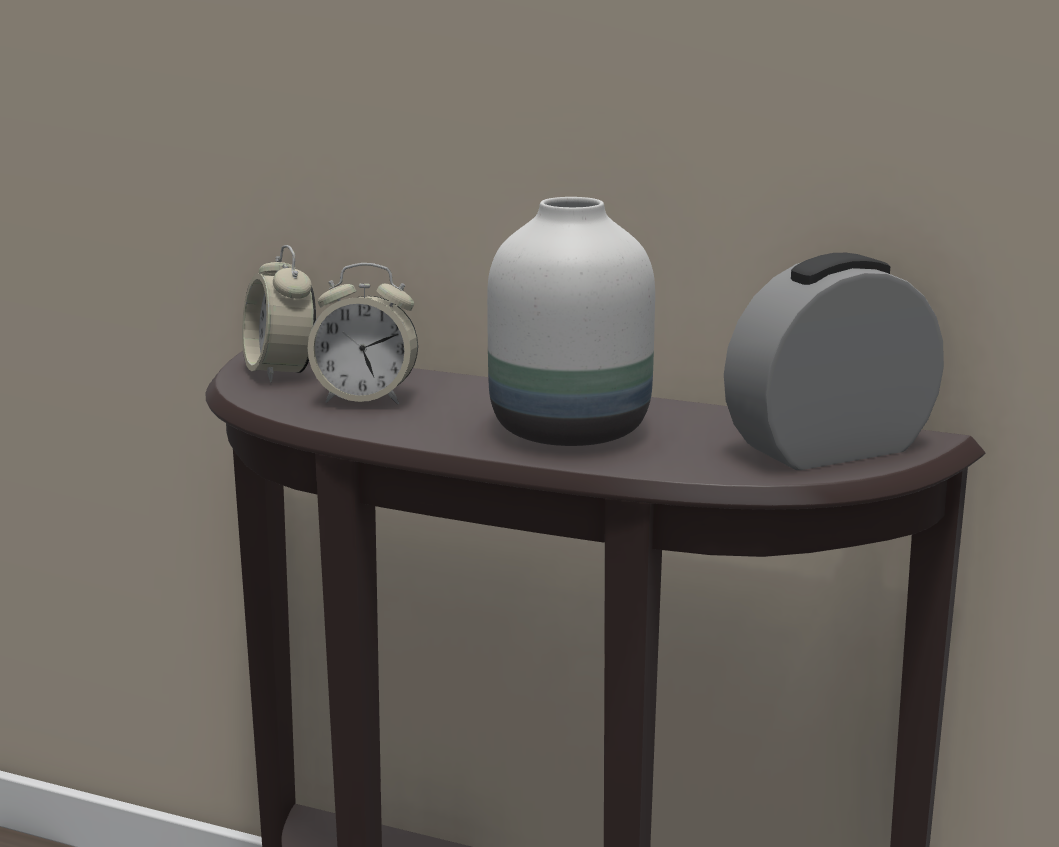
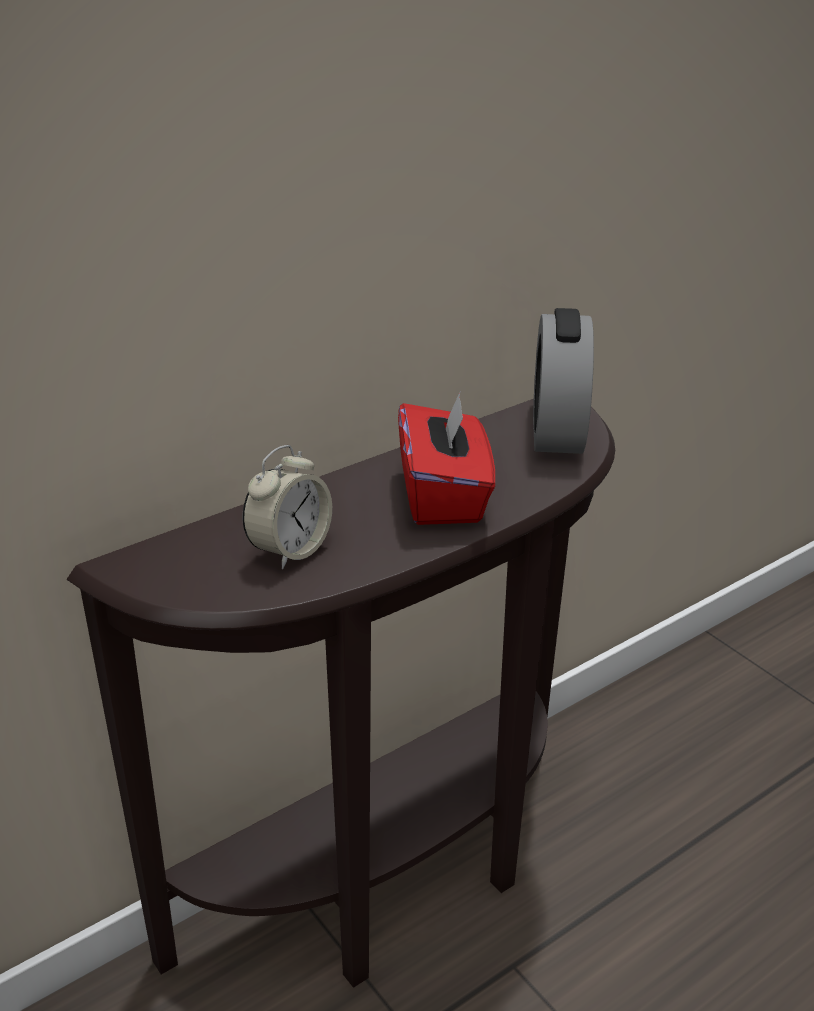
camera: 60 degrees left, 15 degrees up
alarm clock [242,245,316,383] -> none
white vase [487,197,655,446] -> red tissue box [398,392,495,525]

